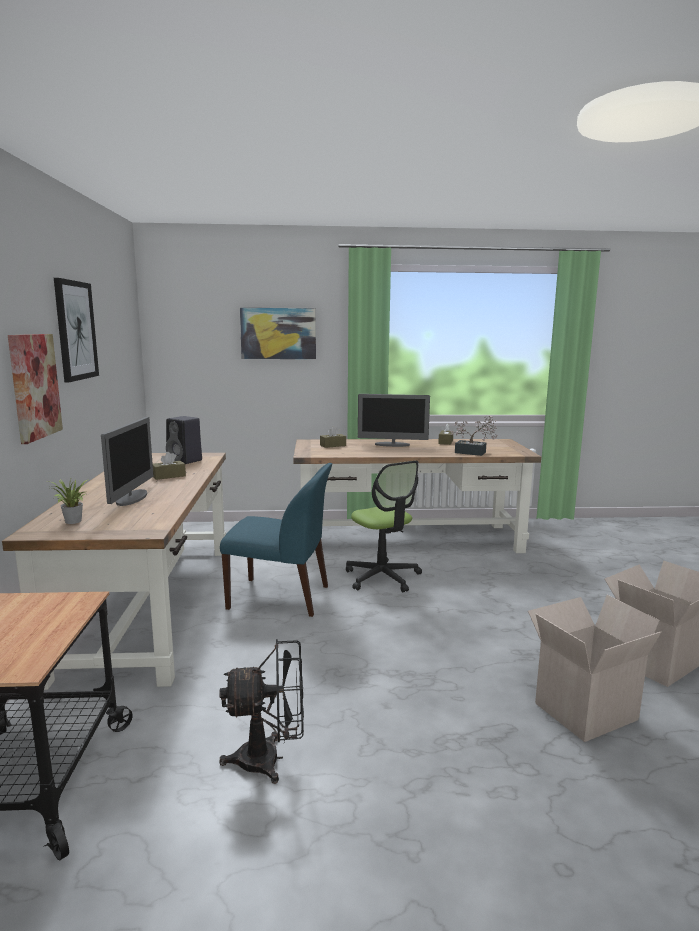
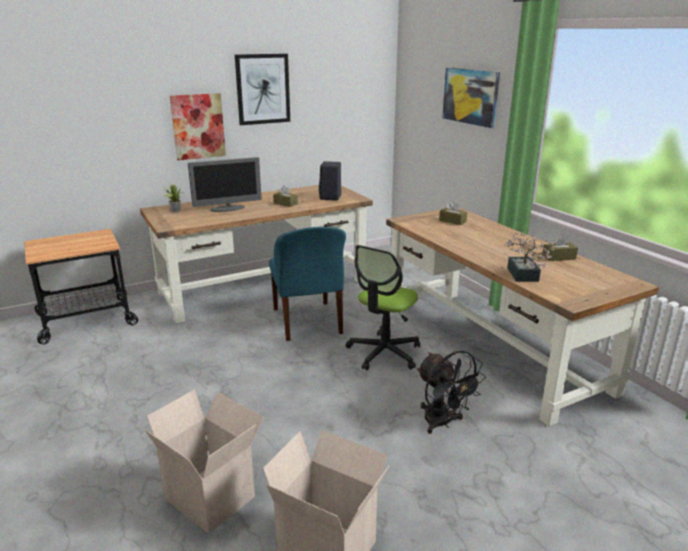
camera: 65 degrees right, 10 degrees up
black fan [219,639,304,784] -> black fan moved to [417,351,486,434]
monitor [358,394,430,447] -> none

